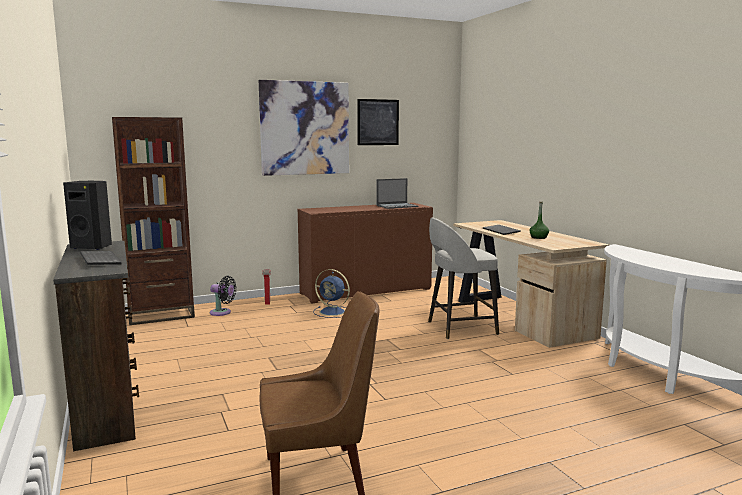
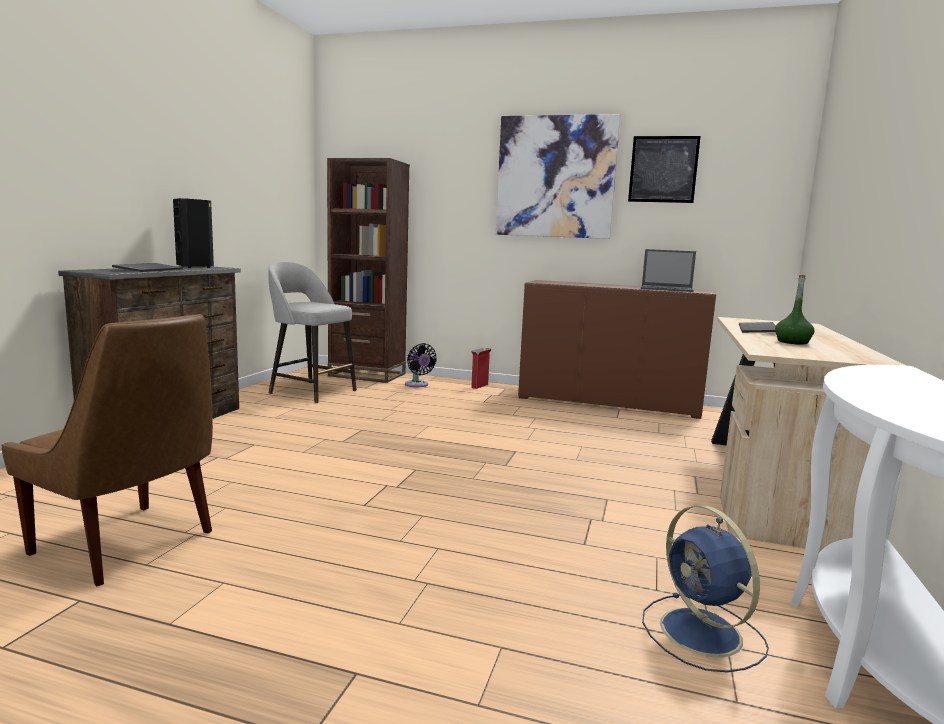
camera: 40 degrees right, 0 degrees up
blue fan [313,269,350,318] -> blue fan moved to [642,505,769,673]
grey stool [428,217,499,339] -> grey stool moved to [268,262,357,403]

